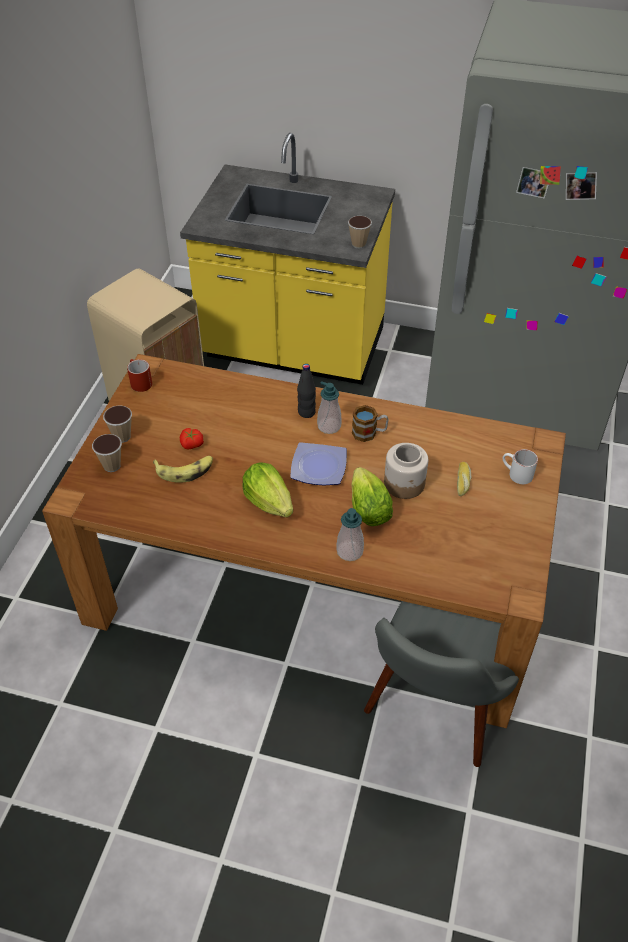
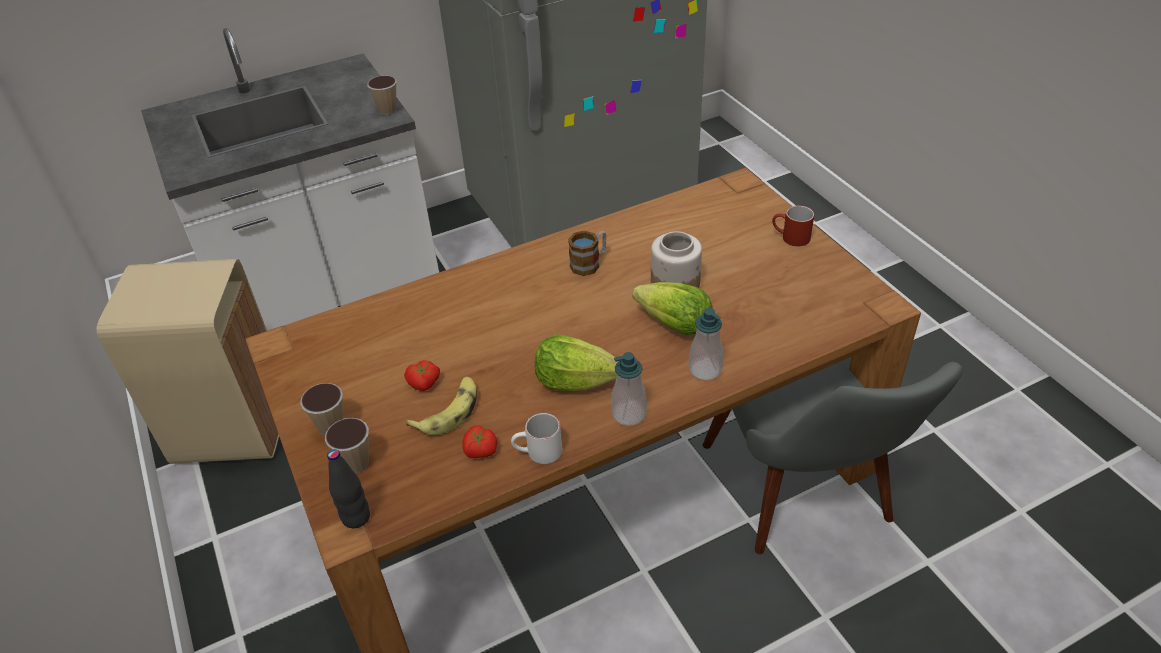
camera: 40 degrees left, 5 degrees down
red mug [127,359,152,392] -> red mug moved to [772,206,814,247]
yellow counter [180,133,395,385] -> white counter [141,28,439,331]
plate [290,442,347,485] -> none
black bottle [297,364,316,418] -> black bottle moved to [327,449,370,528]
soap dispenser [317,382,341,434] -> soap dispenser moved to [611,352,647,426]
bread [457,462,471,496] -> none
white mug [503,449,538,484] -> white mug moved to [511,413,562,464]
none -> tomato [463,425,498,458]

